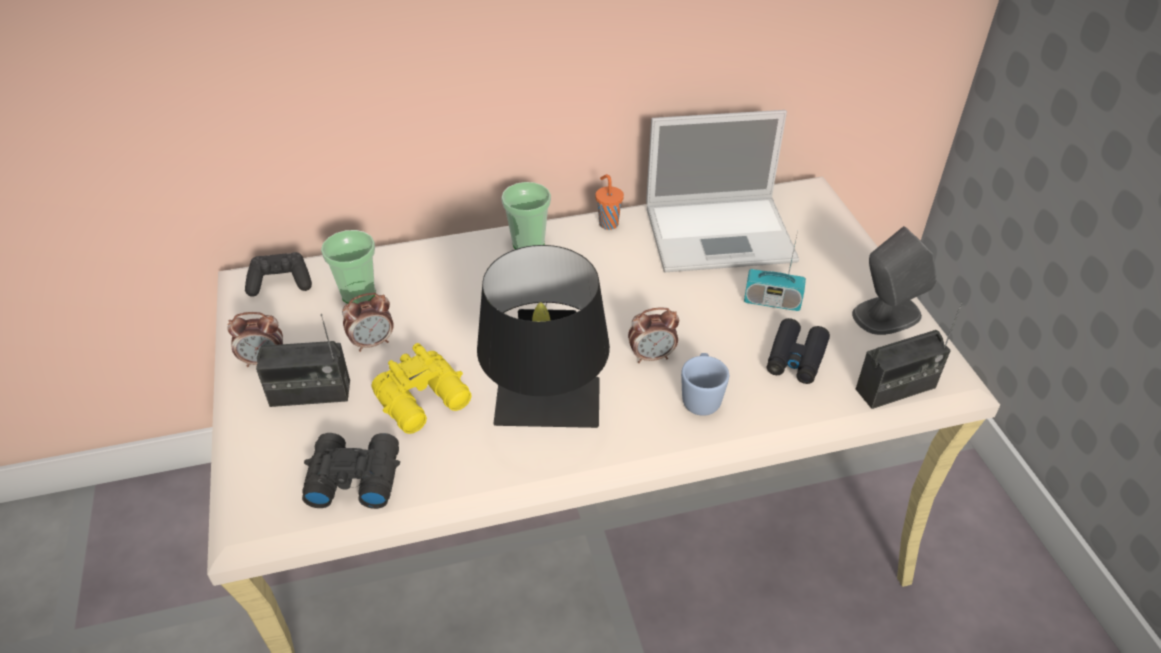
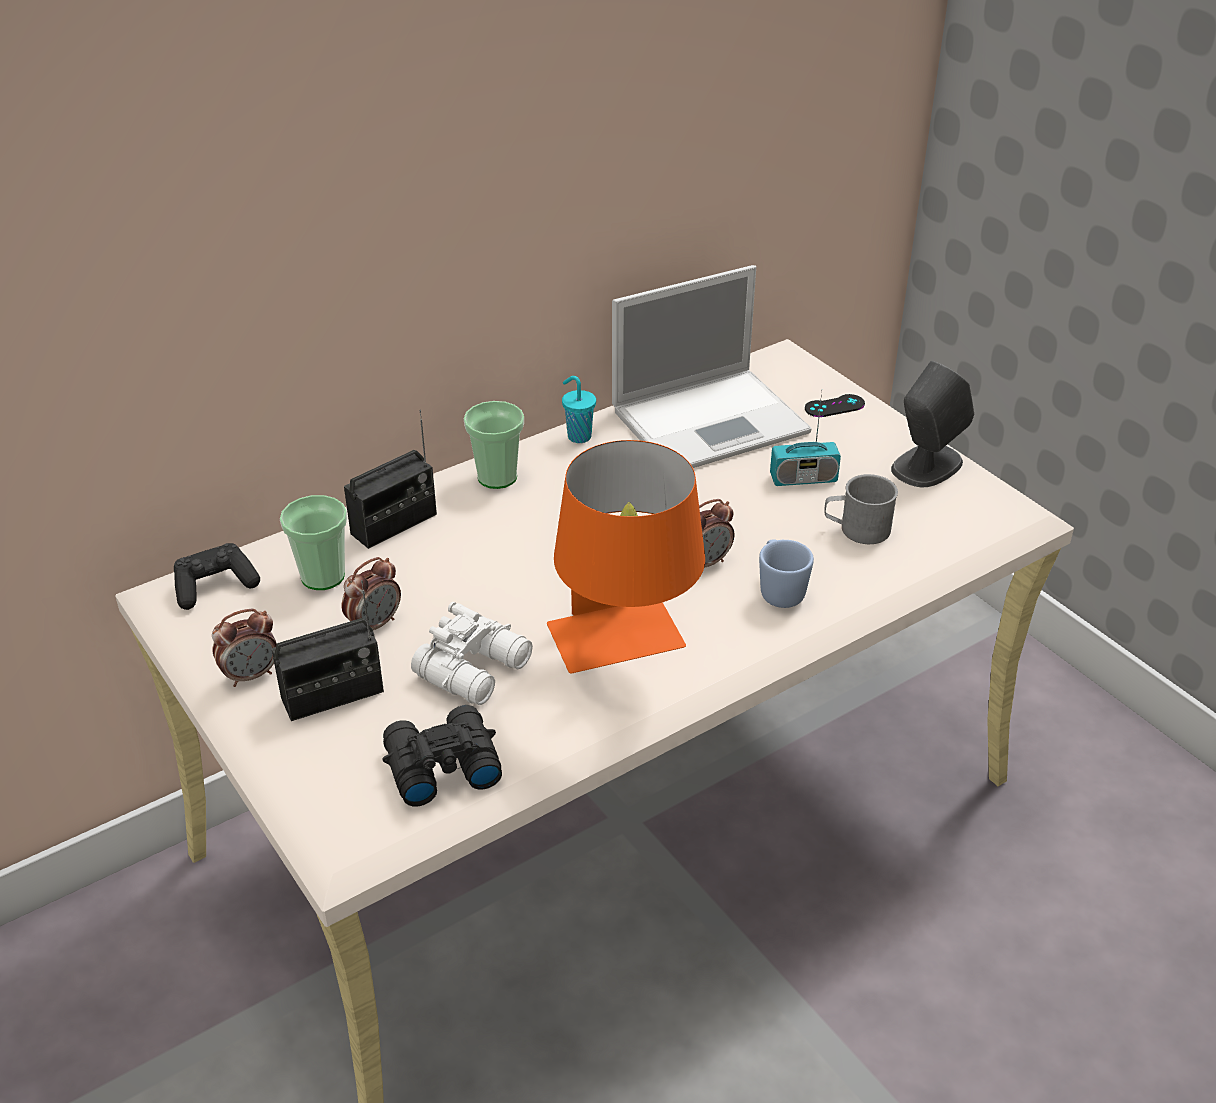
camera: 20 degrees left, 5 degrees down
yellow binoculars [372,343,472,434] -> white binoculars [411,602,533,705]
black table lamp [477,245,610,428] -> orange table lamp [547,440,705,673]
orange cup [595,174,624,230] -> turquoise cup [562,376,596,443]
black binoculars [767,318,830,384] -> grey mug [824,474,898,544]
radio [856,302,963,409] -> radio moved to [344,410,437,549]
none -> black game controller [805,394,865,417]

